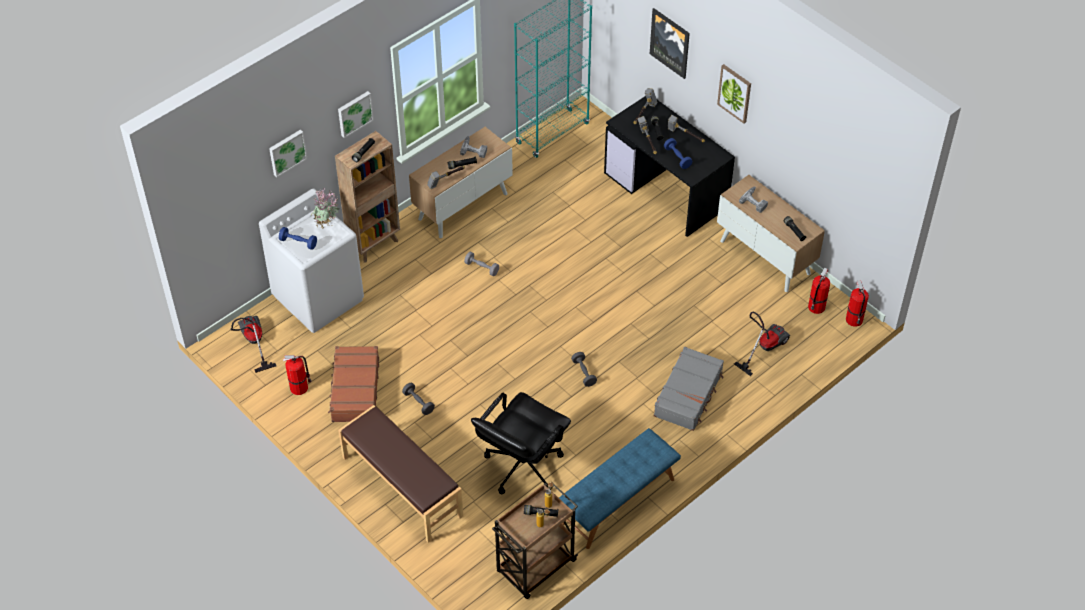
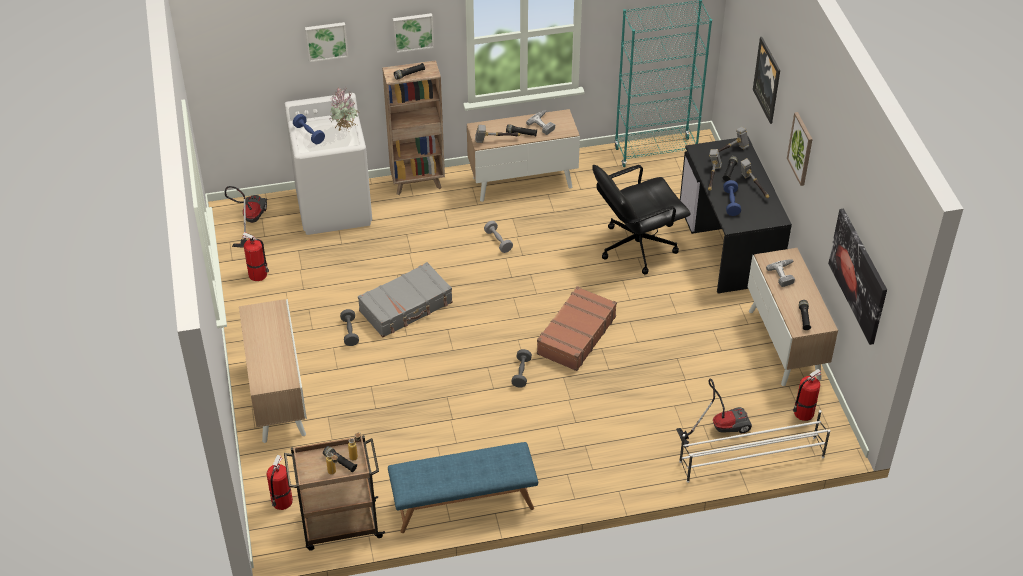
camera: 30 degrees right, 5 degrees down
brown suitcase [328,346,379,422] -> brown suitcase moved to [537,286,617,371]
brown bench [338,405,463,543] -> cabinet [239,299,307,443]
black office chair [471,392,571,494] -> black office chair moved to [592,165,691,275]
grey suitcase [654,347,724,431] -> grey suitcase moved to [358,262,453,338]
fire extinguisher [846,280,869,327] -> fire extinguisher moved to [266,455,293,510]
none -> white shoe rack [679,410,830,483]
none -> picture [828,208,887,345]

